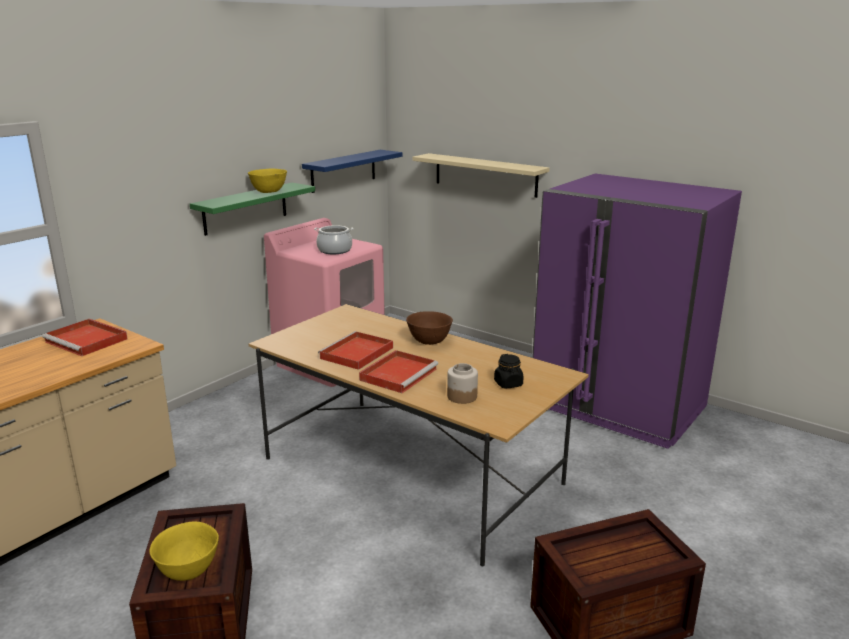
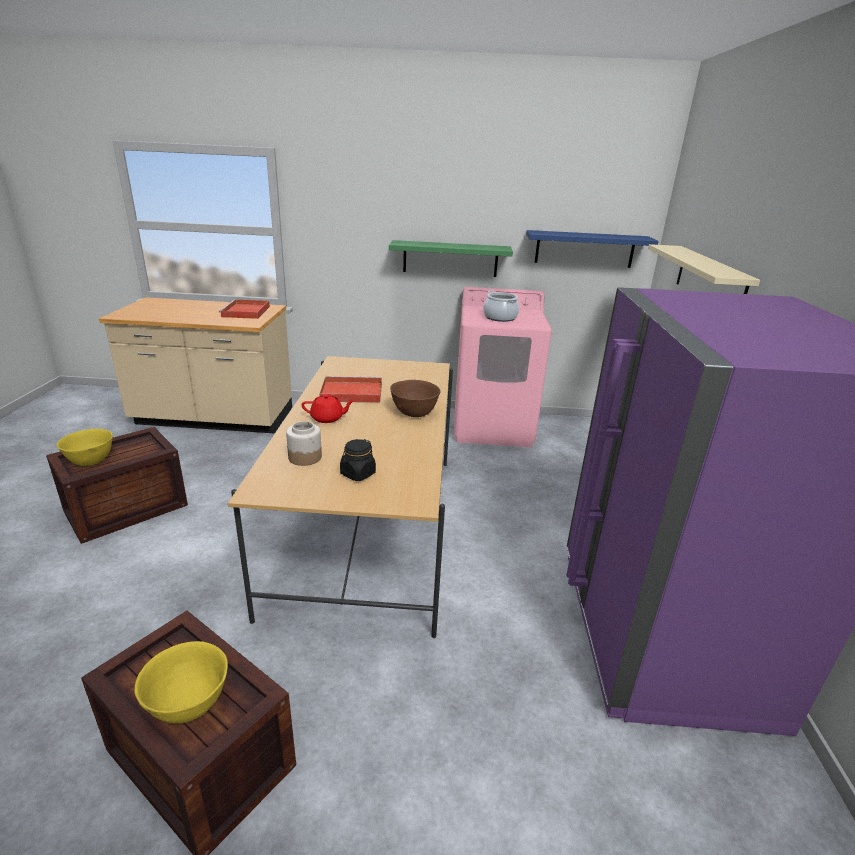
camera: 55 degrees right, 5 degrees up
yellow bowl [248,169,287,193] -> yellow bowl moved to [134,641,228,723]
red tray [359,350,438,393] -> red teapot [302,394,354,423]

